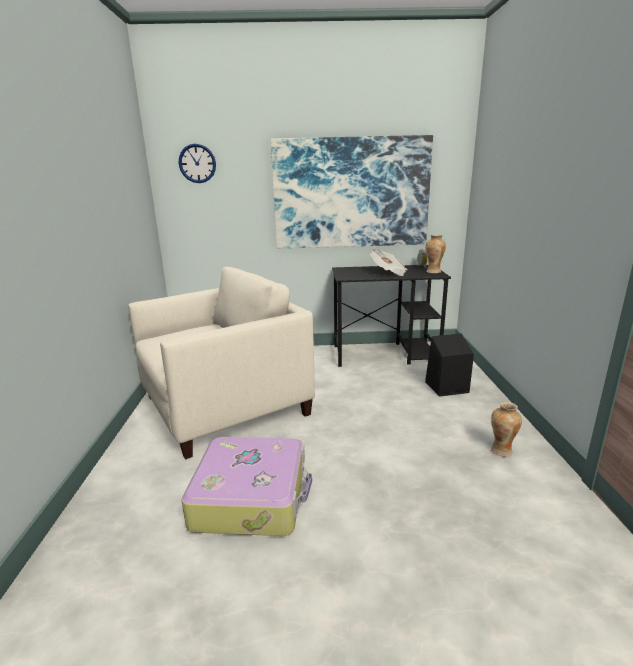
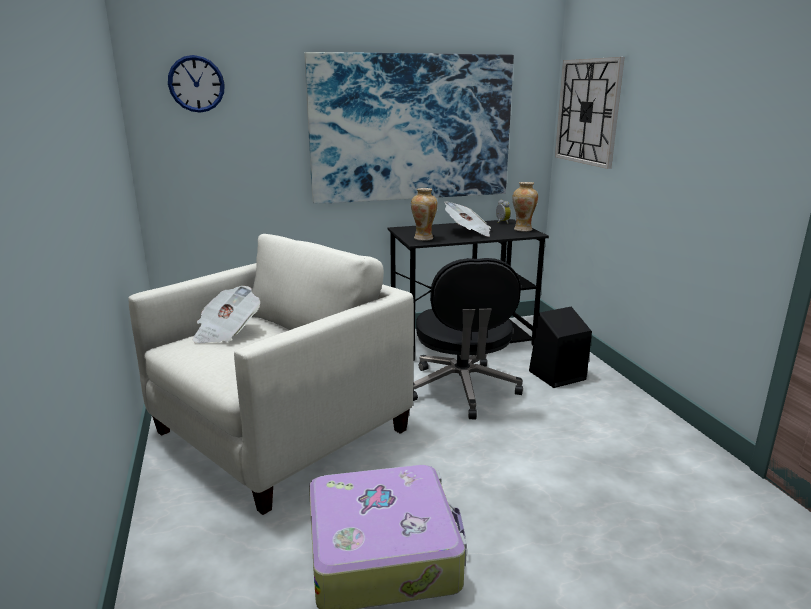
camera: 15 degrees left, 0 degrees up
vase [491,402,522,457] -> vase moved to [411,188,438,241]
none -> newspaper [192,286,260,343]
none -> black office chair [413,258,523,420]
none -> wall clock [555,57,625,169]

